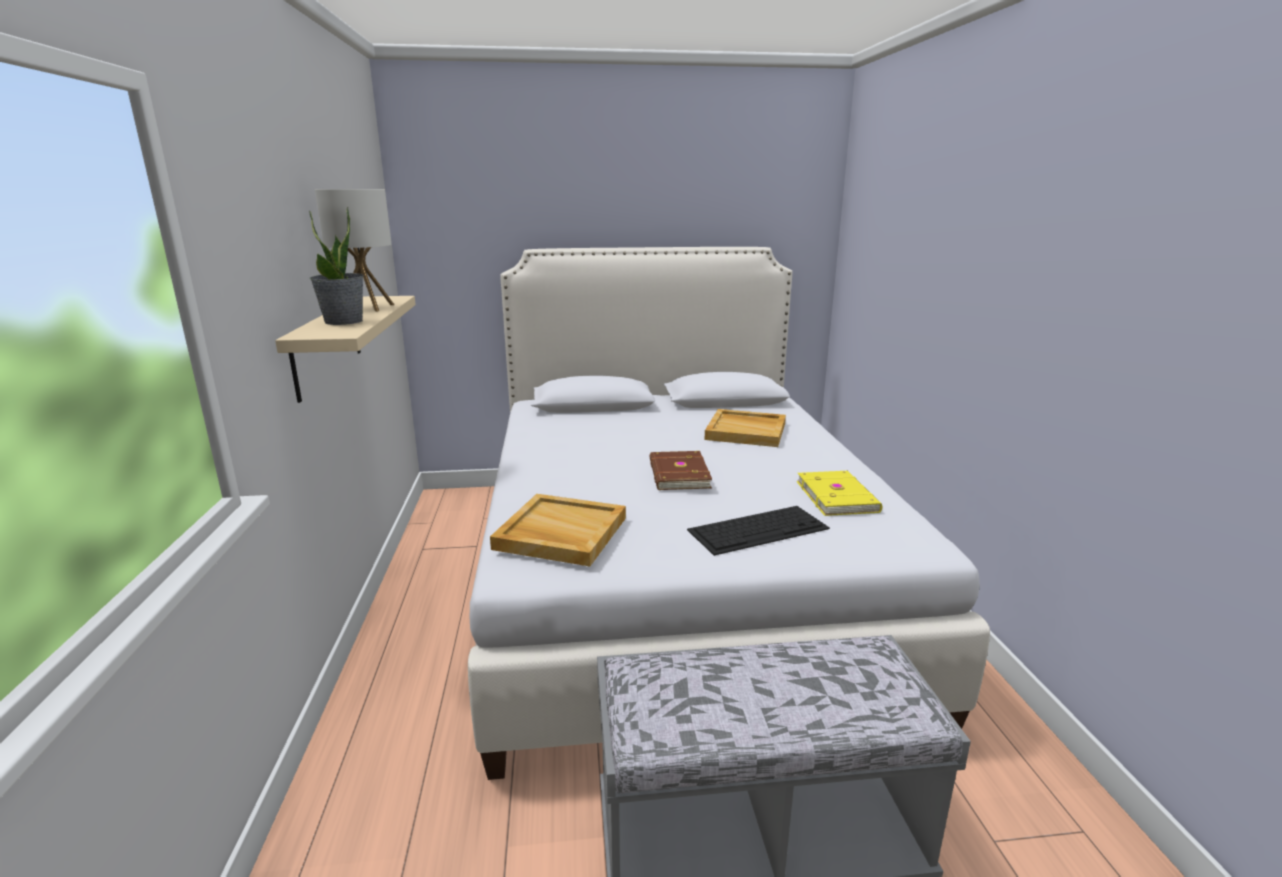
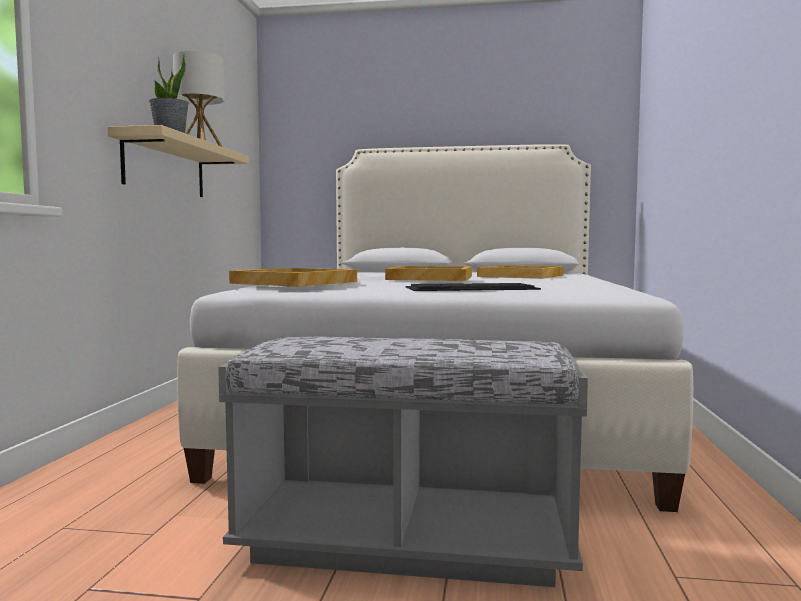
camera: 15 degrees right, 15 degrees down
brown book [650,451,712,490] -> beige tray [385,266,472,281]
yellow book [797,471,882,516] -> none

